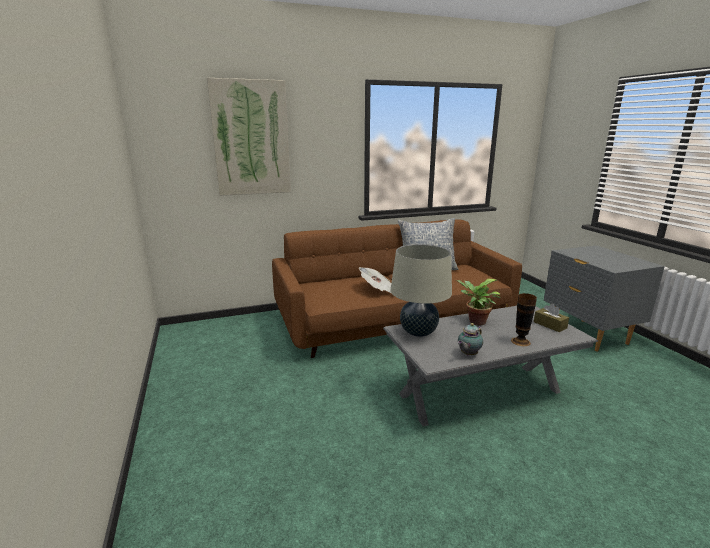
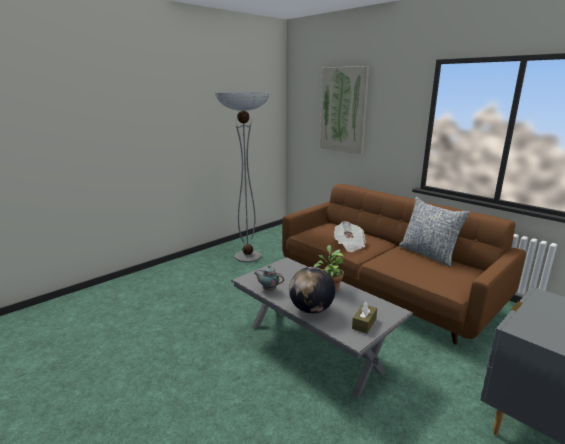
camera: 65 degrees right, 0 degrees up
beige table lamp [390,244,452,337] -> none
vase [511,293,537,346] -> globe [289,267,335,314]
none -> floor lamp [215,92,269,262]

